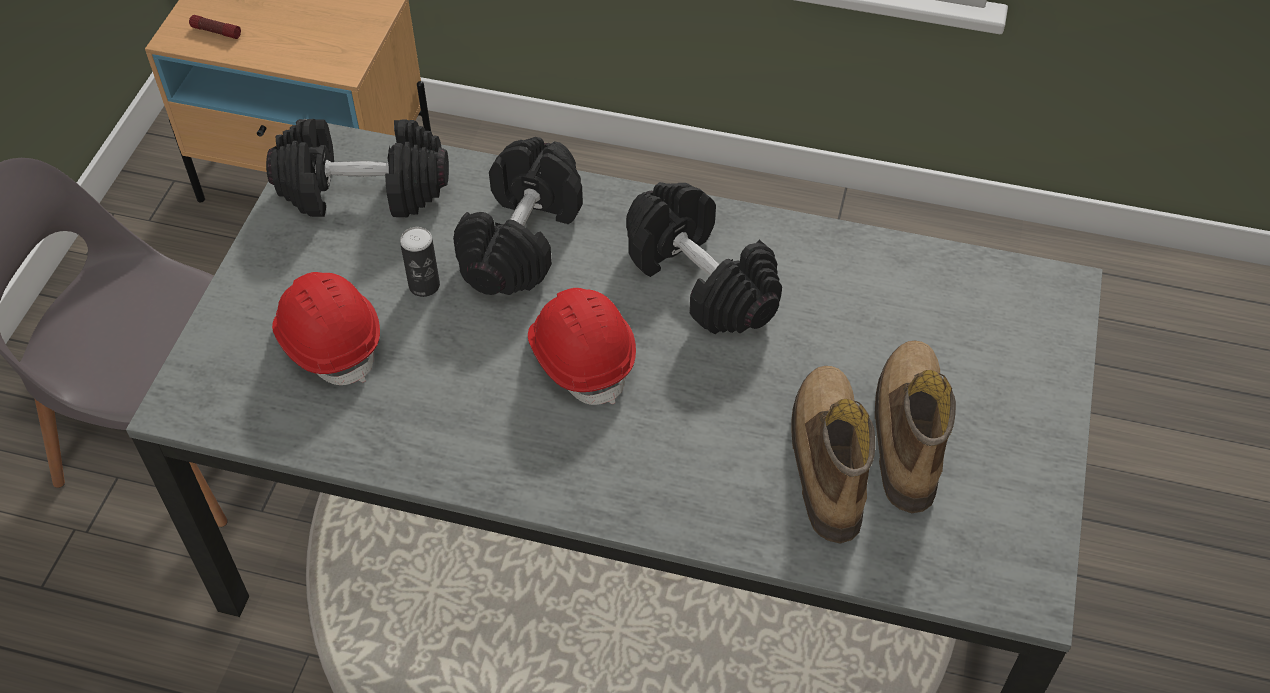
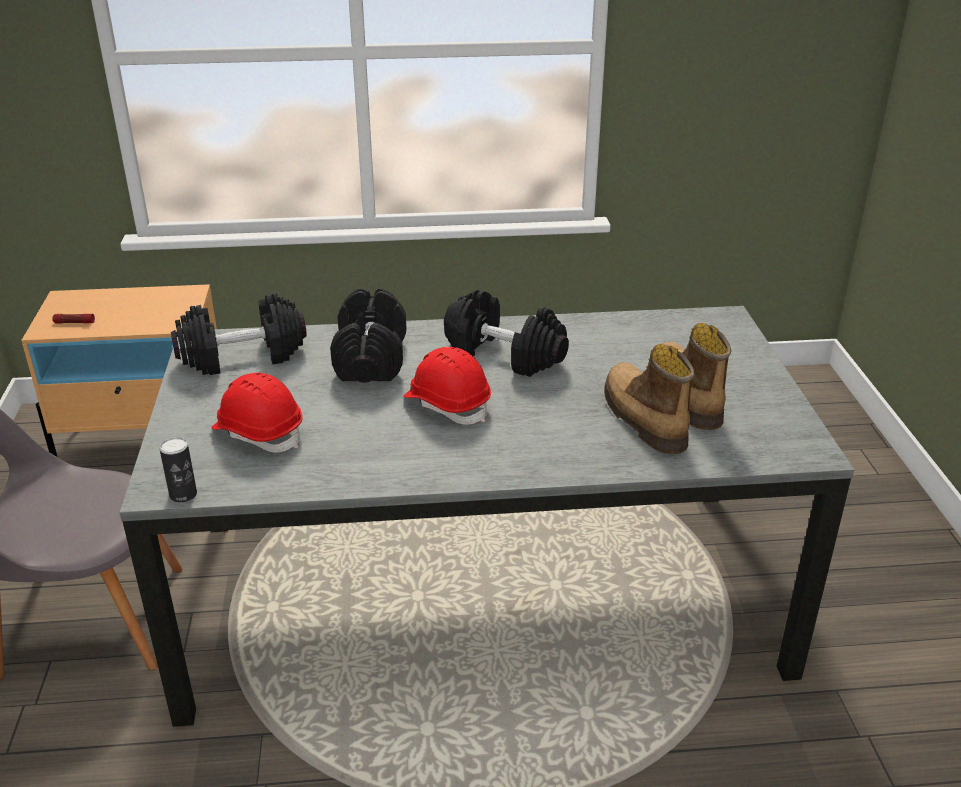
camera: 20 degrees left, 20 degrees down
can [400,227,440,297] -> can moved to [160,437,197,503]

